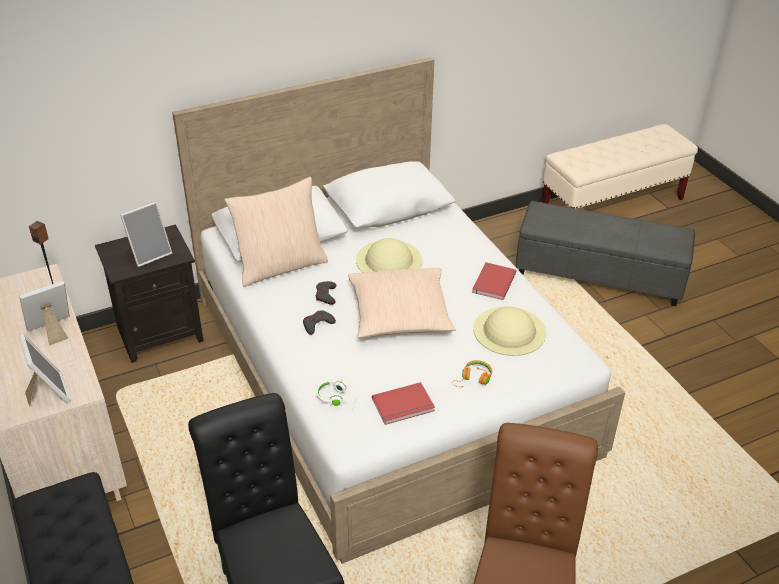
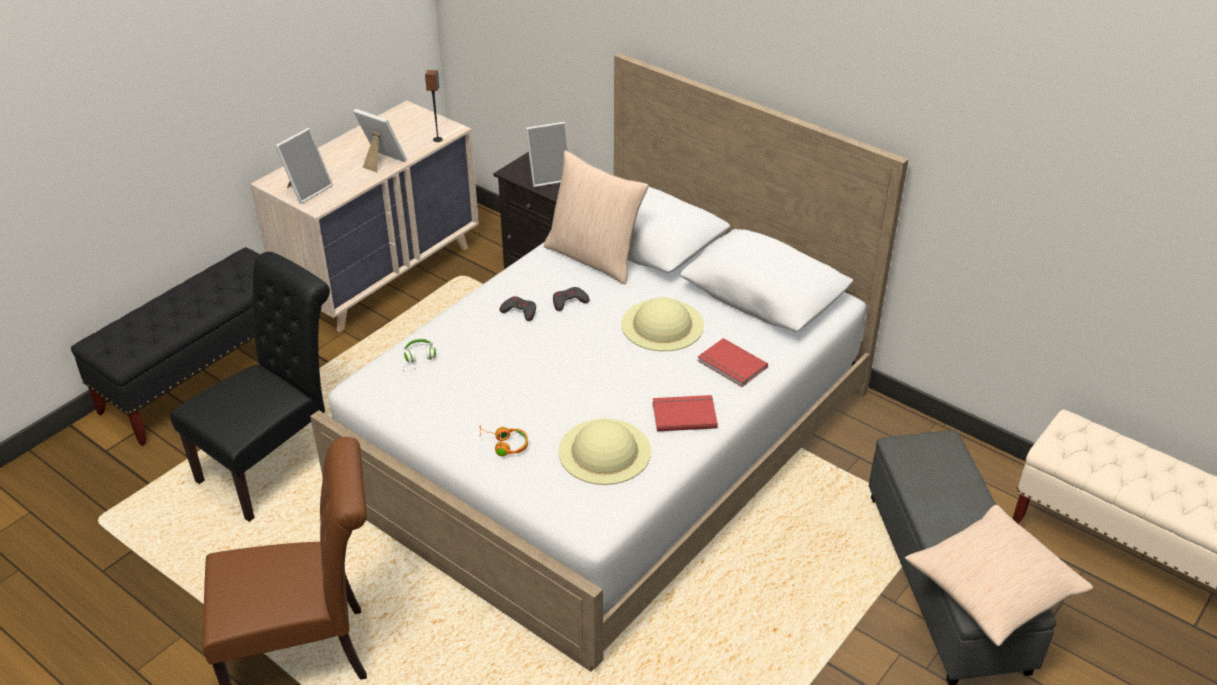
camera: 65 degrees right, 0 degrees up
picture frame [120,202,172,267] -> picture frame turned 45 degrees counterclockwise [526,122,569,187]
beige pillow [348,268,456,338] -> beige pillow moved to [905,505,1093,646]
red book [372,382,435,425] -> red book moved to [698,338,768,387]

